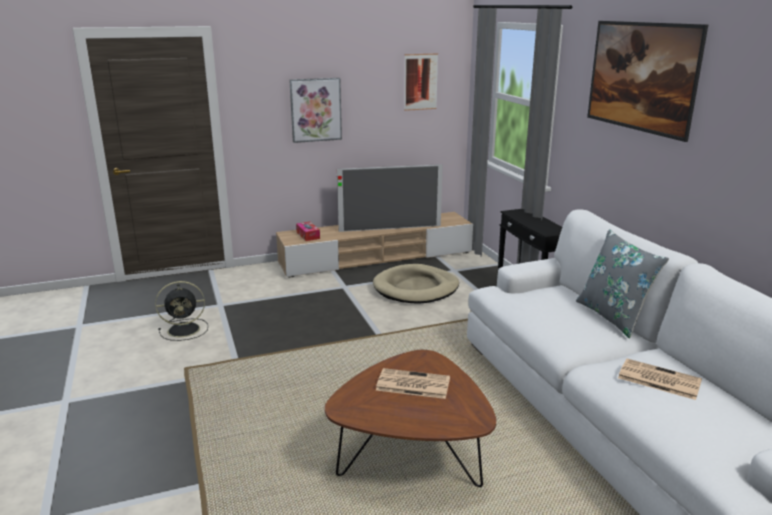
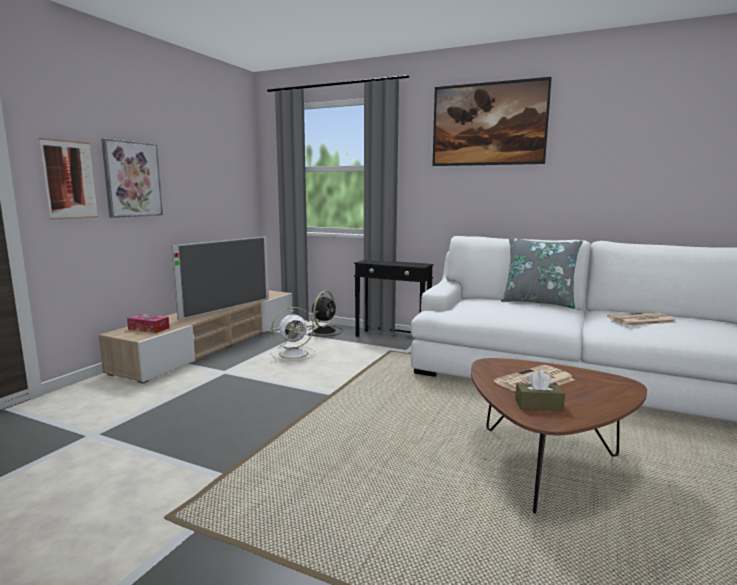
camera: 45 degrees left, 10 degrees down
black fan [155,281,208,341] -> black fan moved to [308,291,343,336]
beige dog bed [373,264,459,304] -> white fan [270,307,316,361]
picture [404,53,438,111] -> picture moved to [39,138,98,220]
none -> brown tissue box [515,370,565,411]

